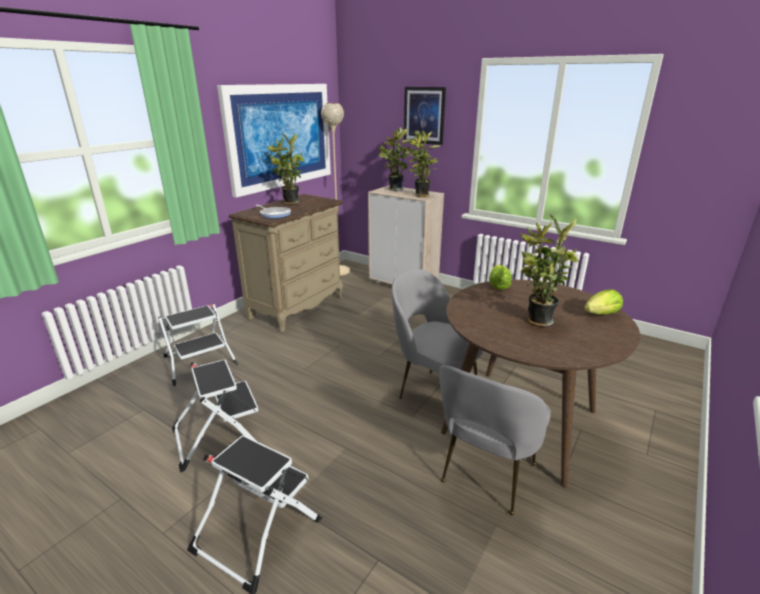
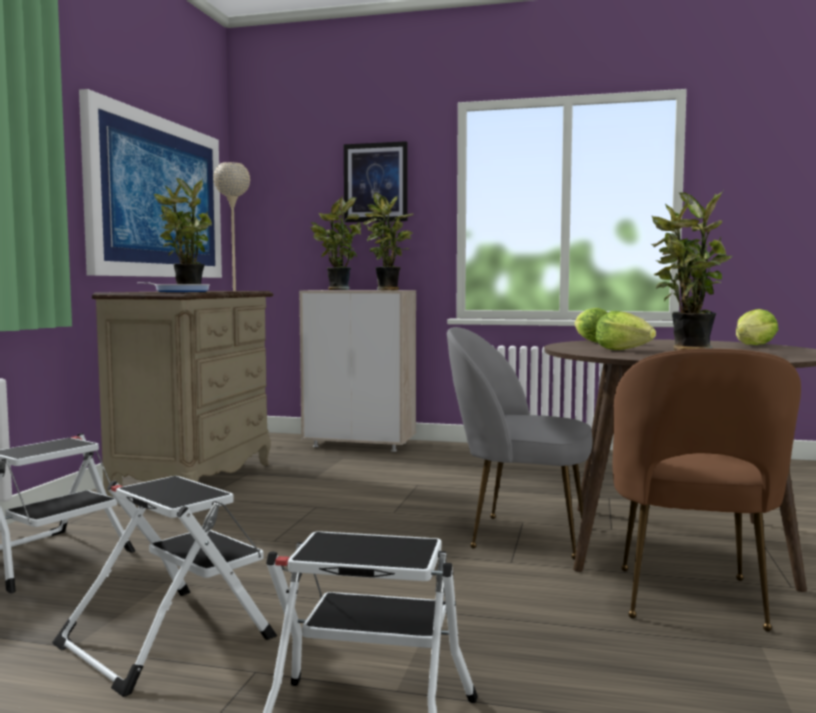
camera: 20 degrees left, 20 degrees down
grey chair [439,365,551,515] -> brown chair [613,349,801,632]
none -> lettuce [595,311,656,350]

